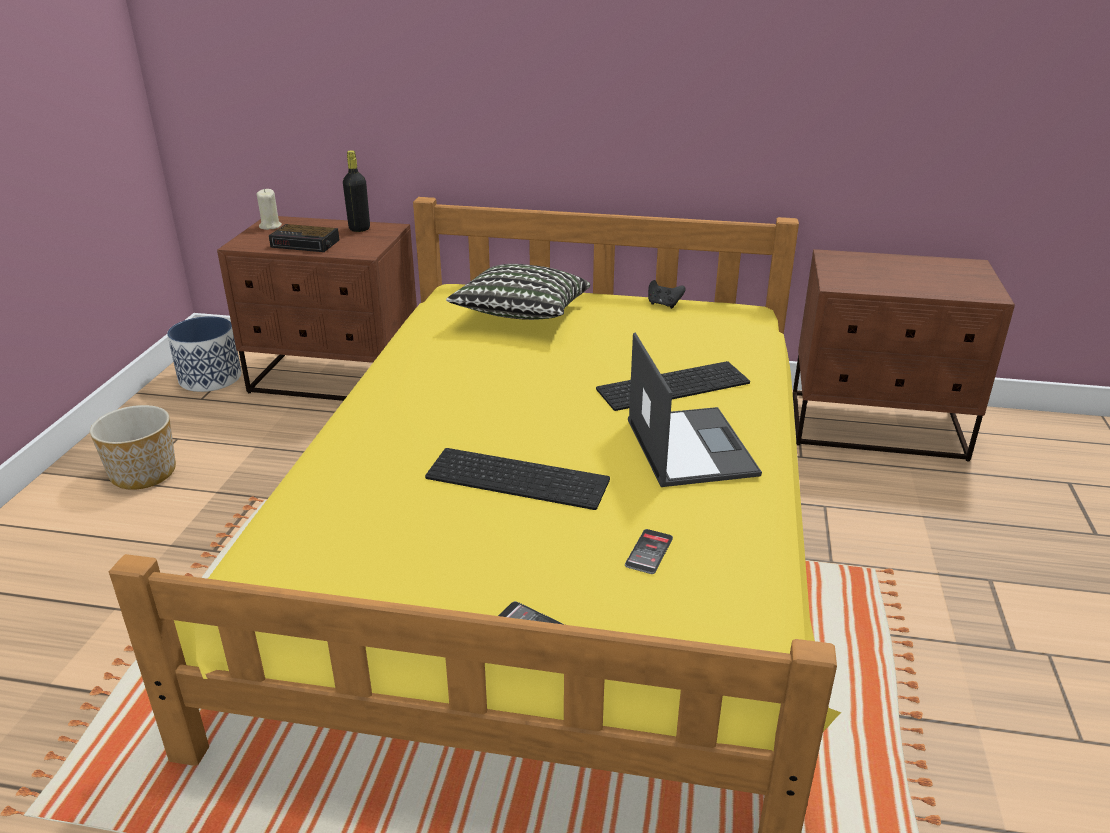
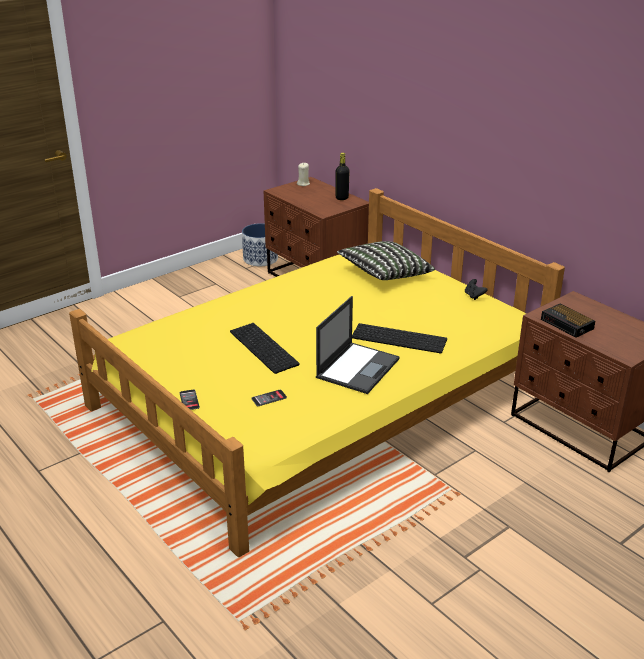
camera: 40 degrees right, 0 degrees up
planter [90,405,176,490] -> none
alarm clock [269,224,339,252] -> alarm clock moved to [541,304,595,338]

